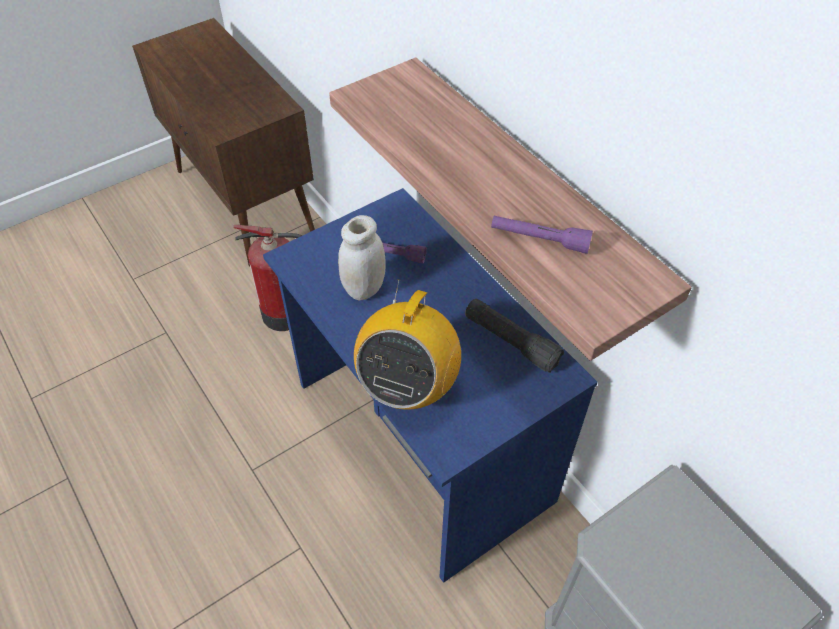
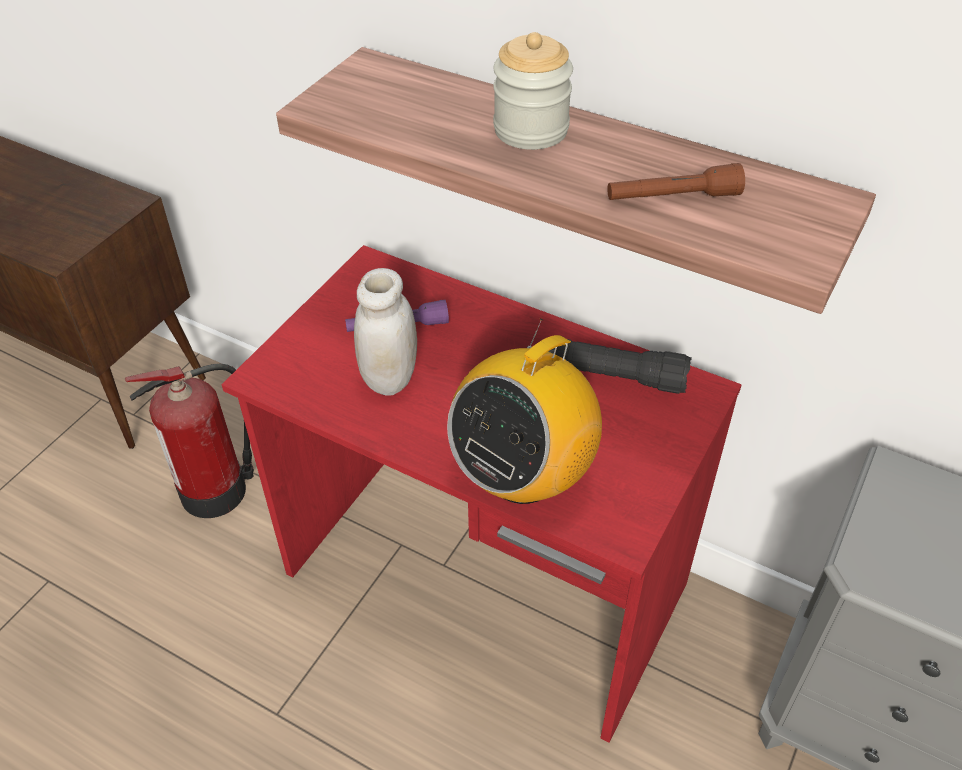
camera: 25 degrees left, 5 degrees down
blue desk [263,188,598,583] -> red desk [222,245,742,743]
radio [354,279,461,410] -> radio turned 45 degrees clockwise [447,318,602,504]
purple flashlight [491,216,593,254] -> brown flashlight [607,163,745,200]
none -> jar [493,32,573,150]

